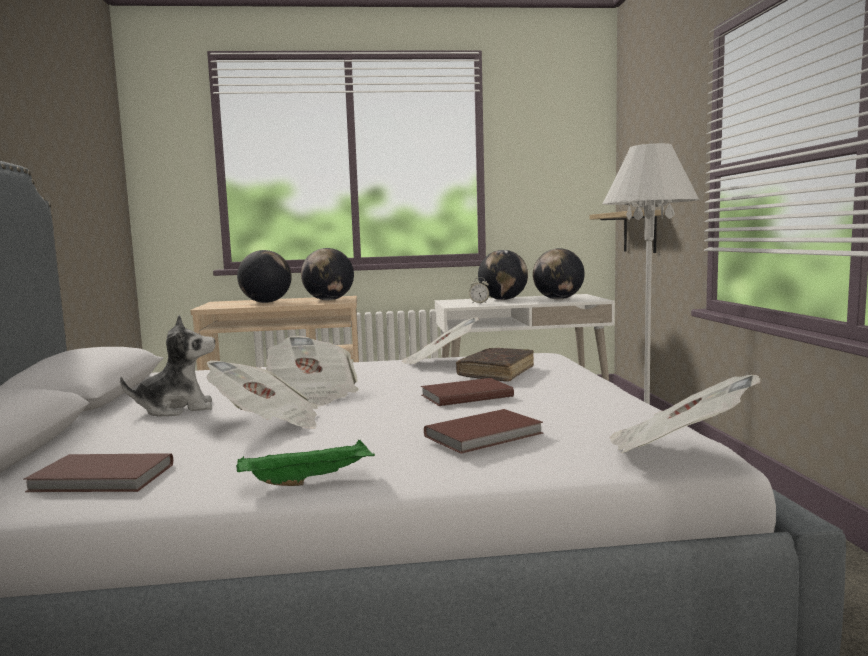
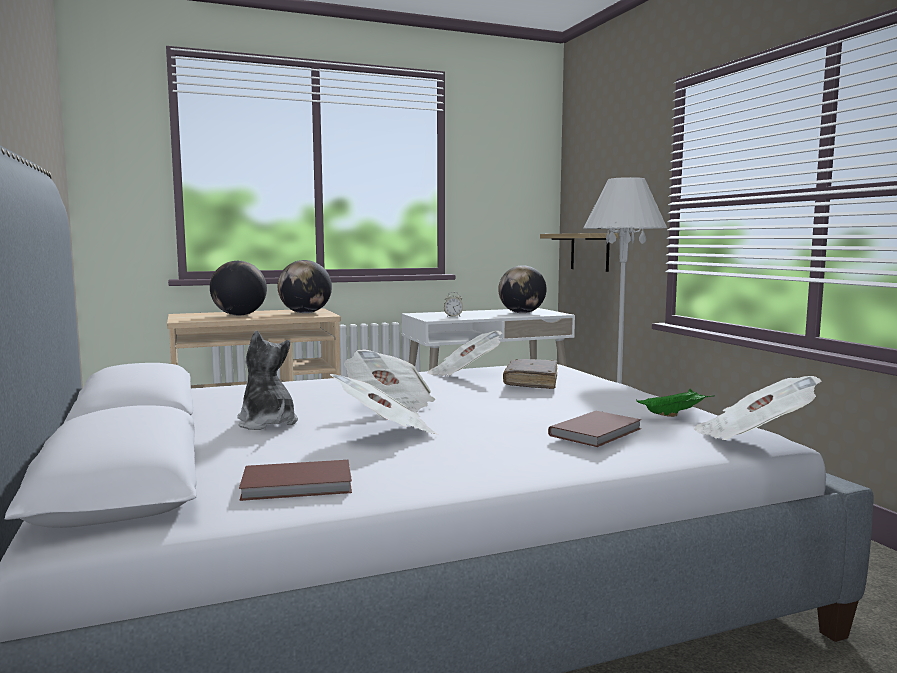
camera: 15 degrees left, 0 degrees up
plush toy [120,315,215,417] -> plush toy turned 90 degrees counterclockwise [237,331,298,430]
green tray [236,440,375,486] -> green tray moved to [636,389,714,417]
brown book [421,378,514,406] -> none
globe [478,250,528,300] -> none

